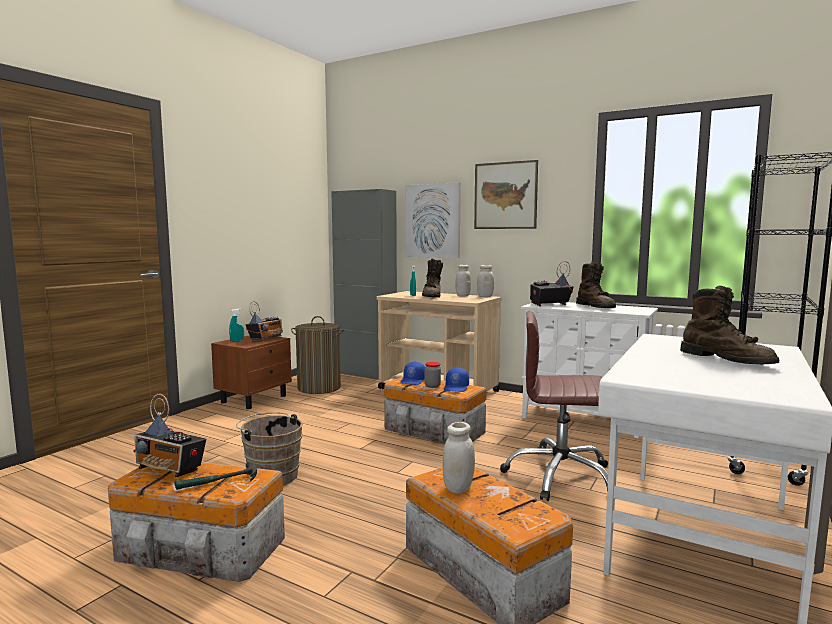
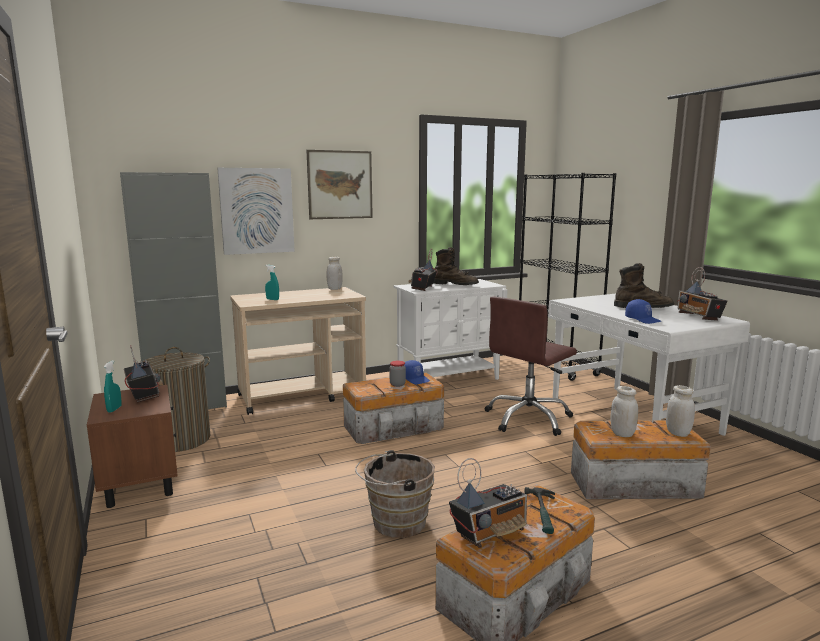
camera: 55 degrees left, 5 degrees up
blue cap [401,362,425,385] -> blue cap moved to [625,299,661,324]
brown boot [422,258,443,298] -> none
white jar [455,265,471,296] -> white jar moved to [666,385,695,437]
none -> radio [677,267,728,321]

